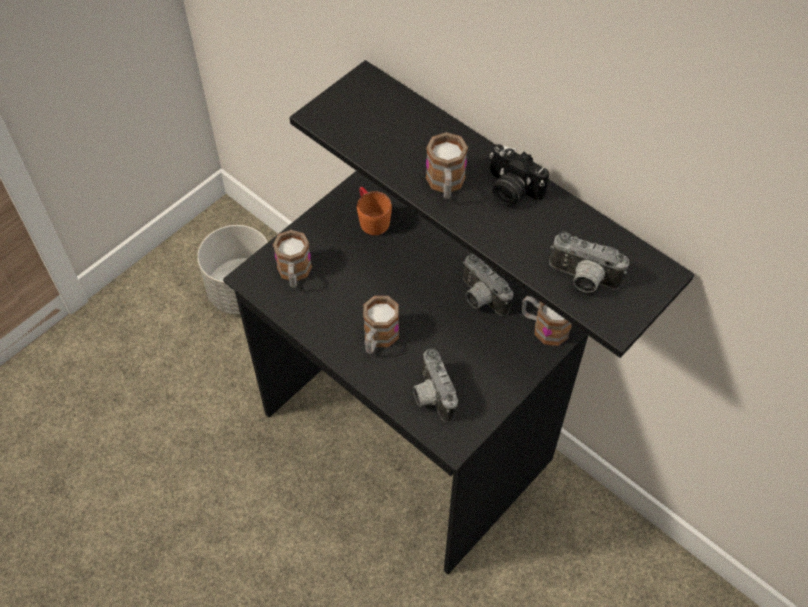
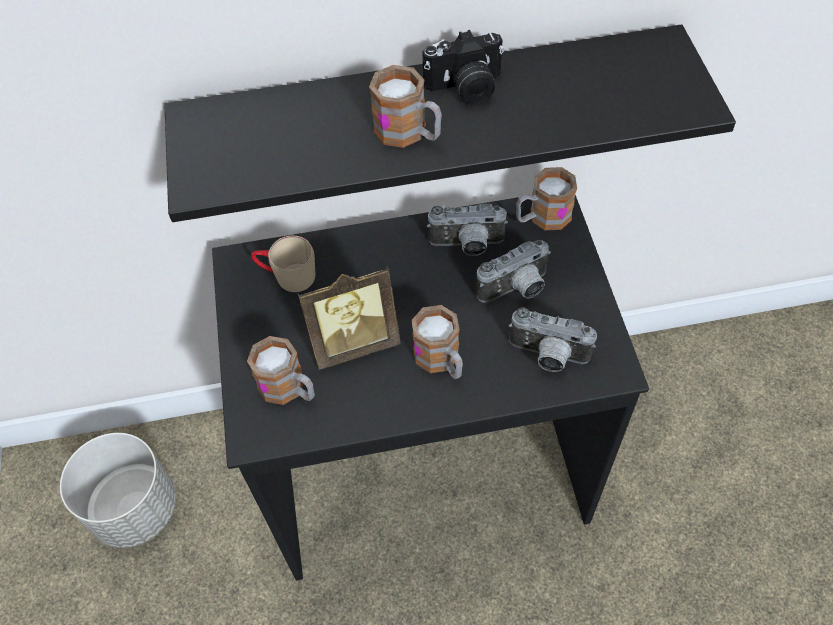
camera: 50 degrees left, 0 degrees up
orange mug [357,187,392,235] -> beige mug [251,236,315,292]
camera [549,232,629,293] -> camera moved to [476,240,551,303]
none -> picture frame [298,266,401,370]

